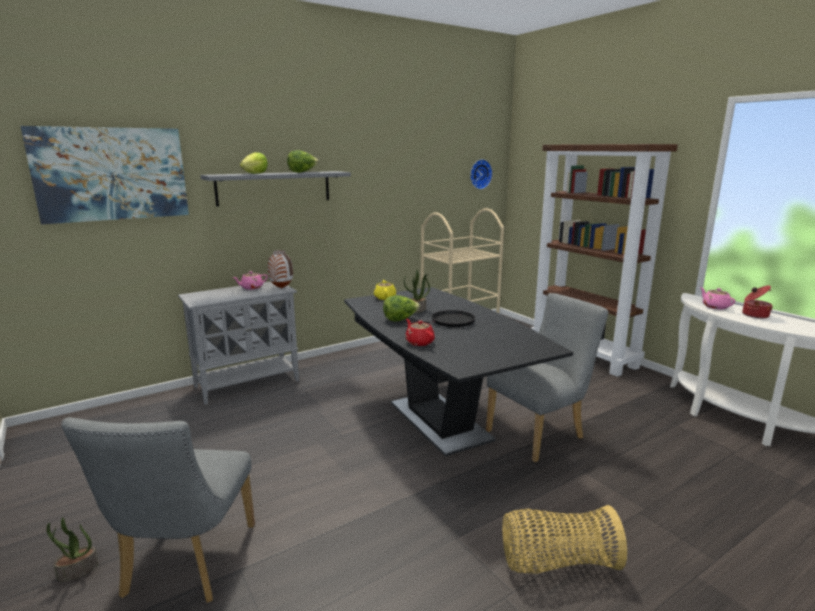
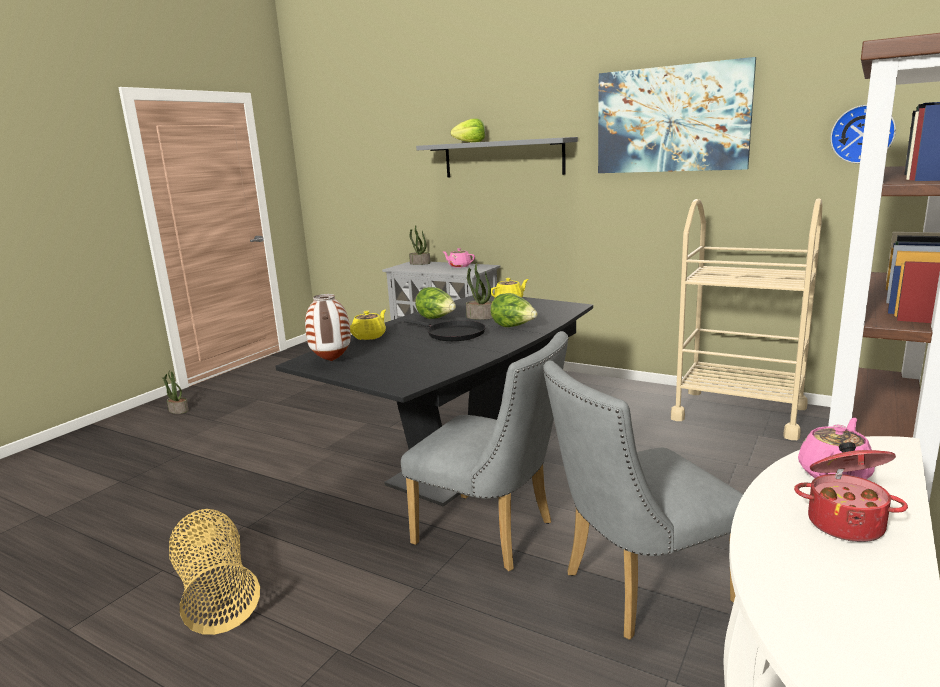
camera: 65 degrees right, 0 degrees up
picture [21,126,189,224] -> picture moved to [598,57,756,173]
grey chair [61,417,255,603] -> grey chair moved to [543,361,743,640]
vase [268,250,293,288] -> vase moved to [305,294,351,361]
lettuce [287,150,319,173] -> lettuce moved to [491,293,538,327]
red teapot [405,319,435,346] -> yellow teapot [350,310,386,340]
none -> potted plant [409,226,430,265]

